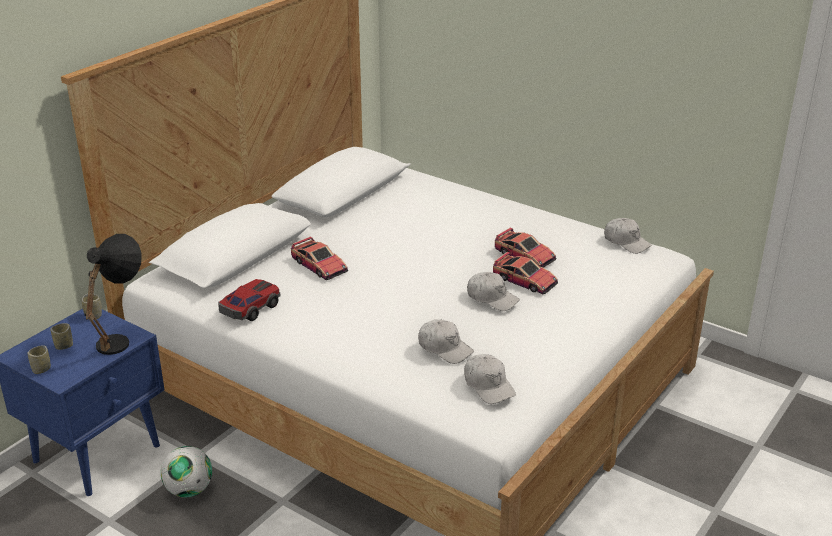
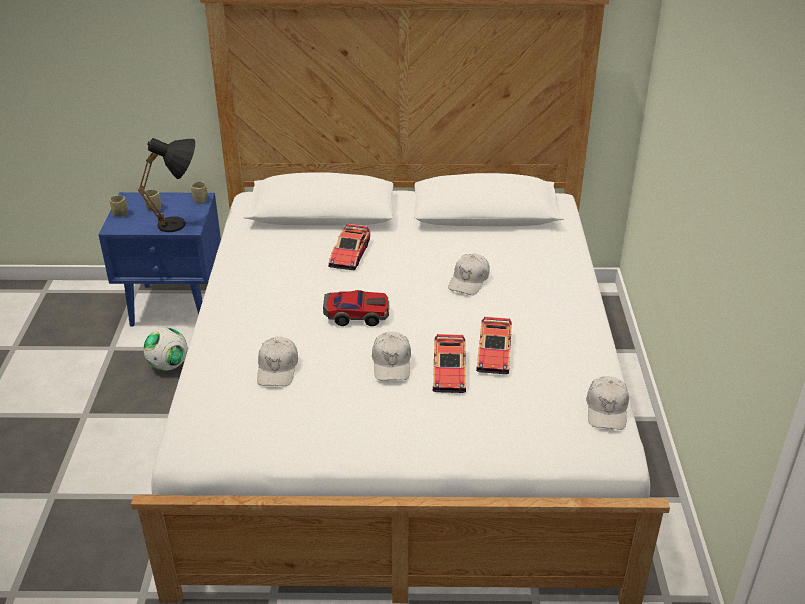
camera: 55 degrees right, 5 degrees up
toy car [218,279,281,321] -> toy car moved to [323,290,389,326]
white cap [464,354,516,404] -> white cap moved to [448,254,490,295]

